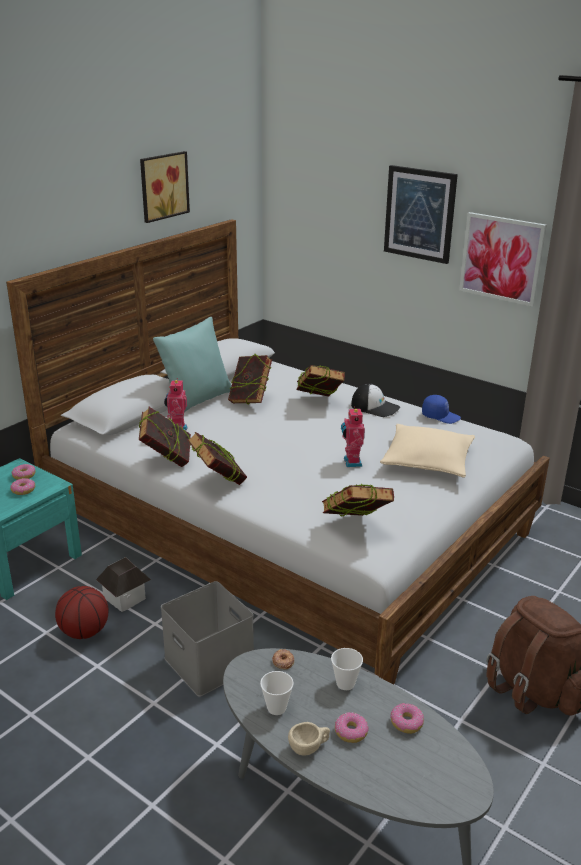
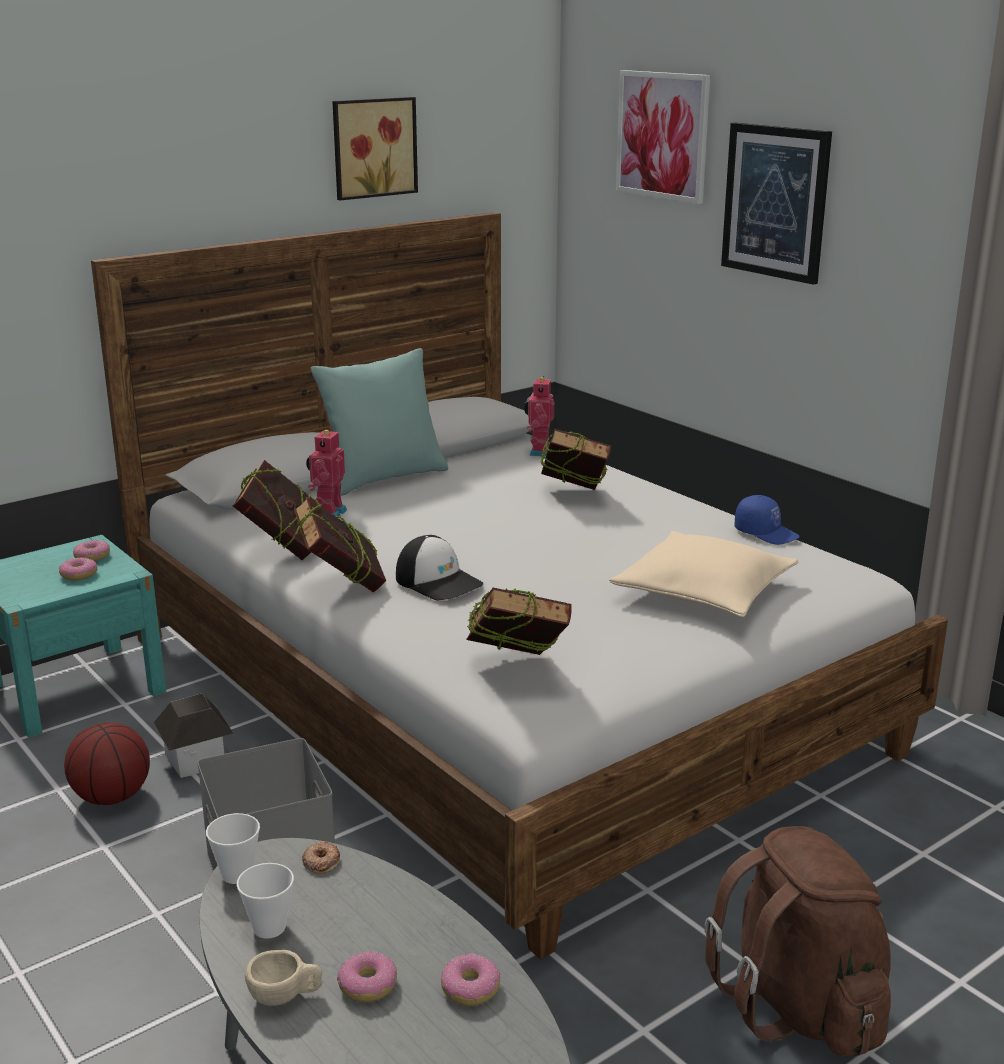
camera: 15 degrees right, 5 degrees down
book [228,354,272,405] -> none
cup [331,648,363,690] -> cup moved to [206,813,260,884]
toy robot [341,406,365,467] -> toy robot moved to [524,376,555,456]
cap [351,383,400,417] -> cap moved to [396,535,483,600]
picture [459,212,547,307] -> picture moved to [616,70,710,204]

